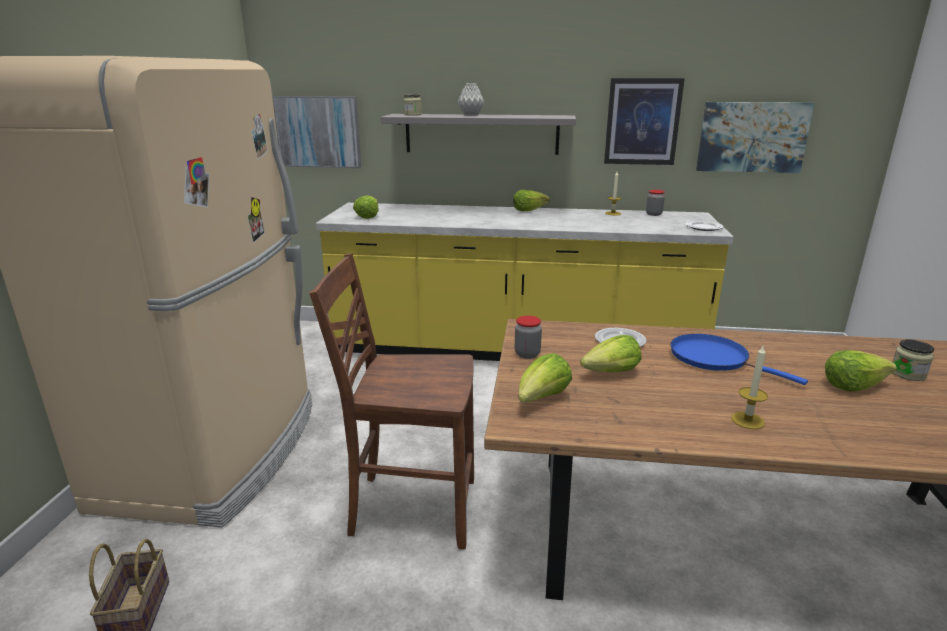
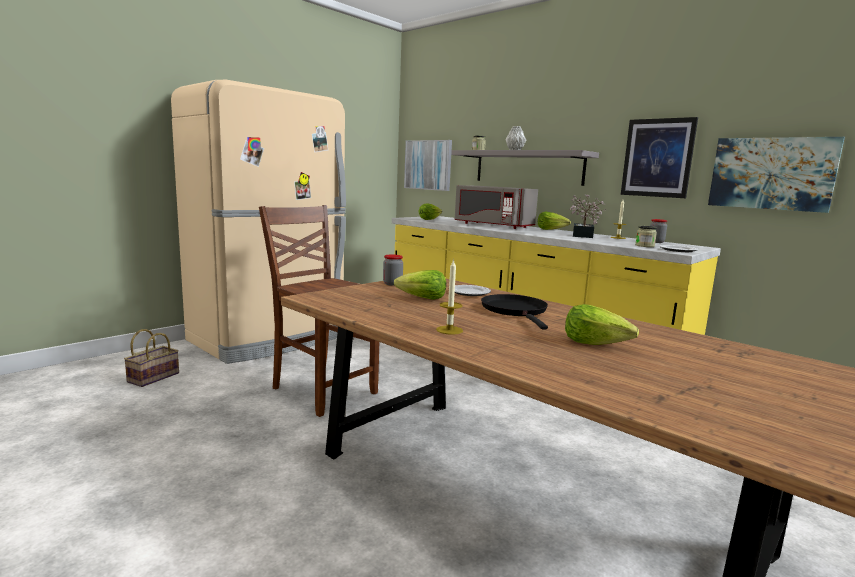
camera: 35 degrees right, 10 degrees down
lettuce [519,353,572,403] -> none
blue frying pan [670,334,808,385] -> black frying pan [481,294,548,330]
jar [893,339,934,381] -> jar moved to [635,226,657,247]
none -> grey microwave [454,185,538,229]
none -> potted plant [569,195,606,238]

